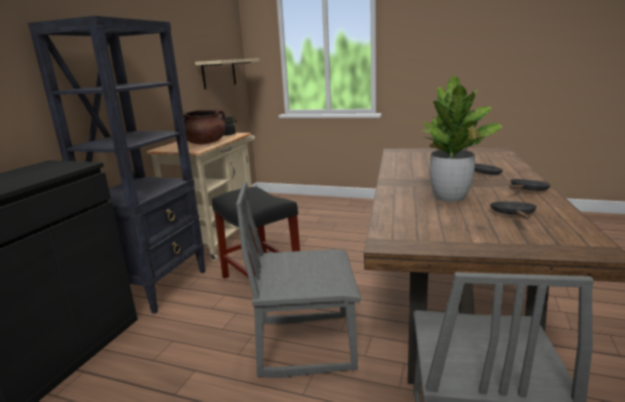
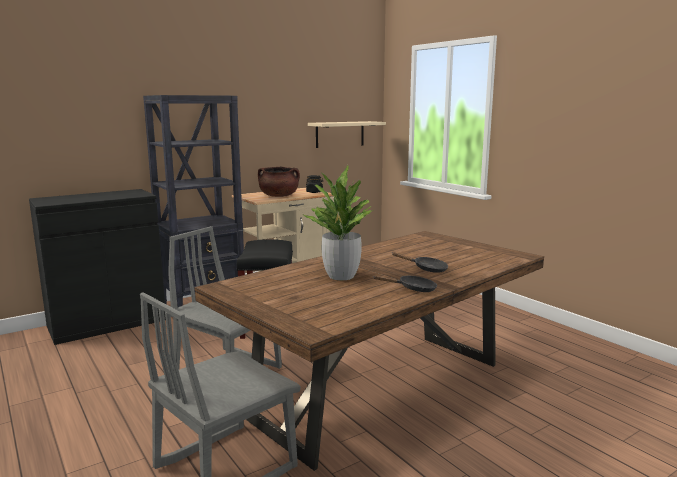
camera: 35 degrees right, 5 degrees down
black frying pan [490,201,537,219] -> none

